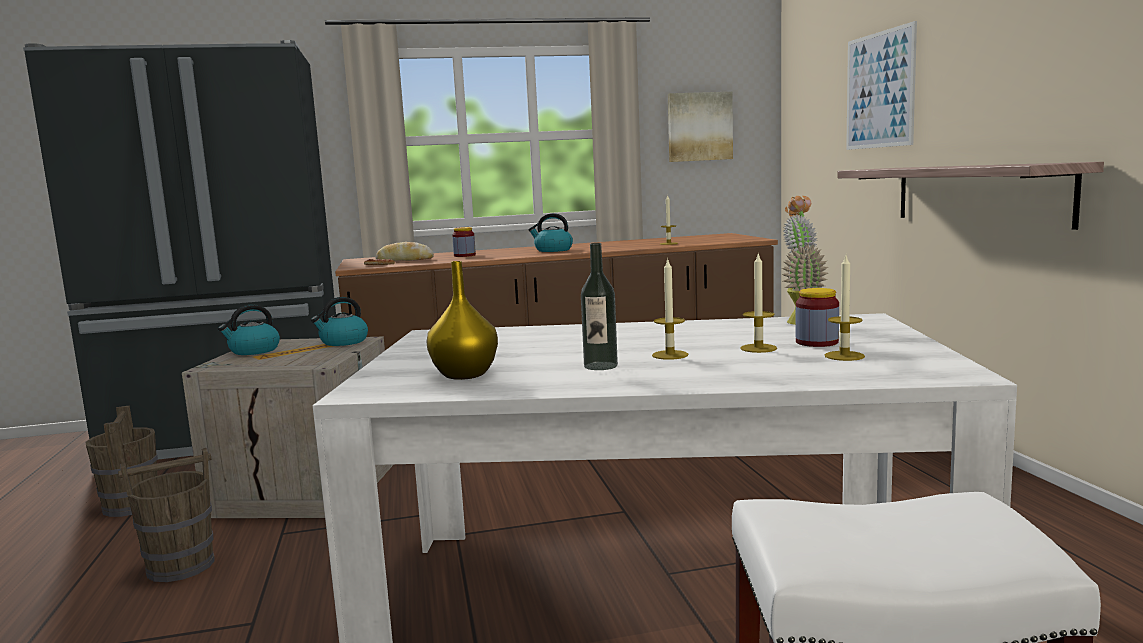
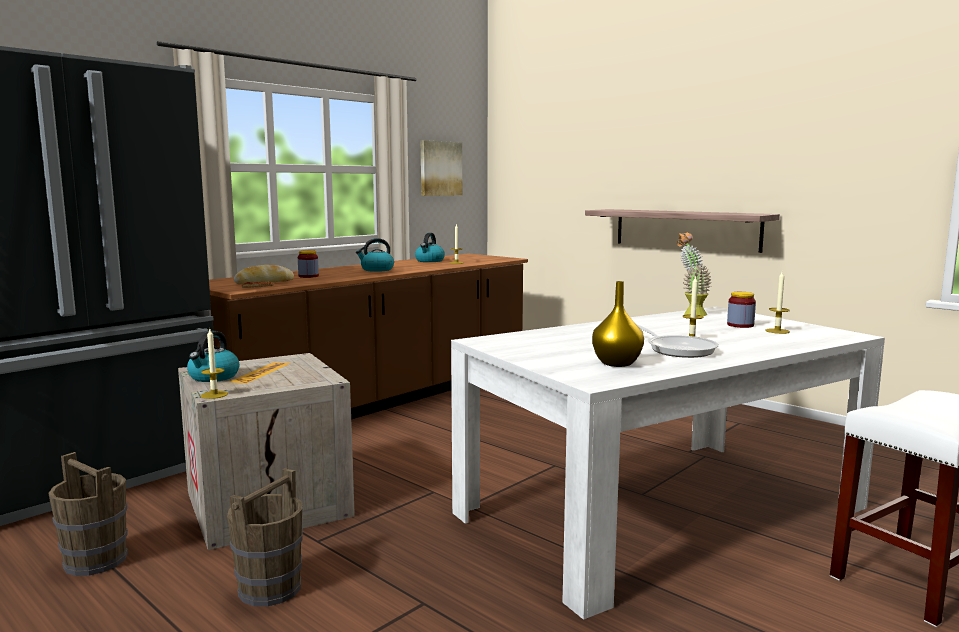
camera: 35 degrees left, 0 degrees up
kettle [311,297,368,346] -> kettle moved to [415,233,445,262]
bottle [581,243,618,370] -> frying pan [636,324,719,358]
candle [740,254,777,353] -> candle moved to [201,329,228,399]
picture [846,21,917,150] -> none

